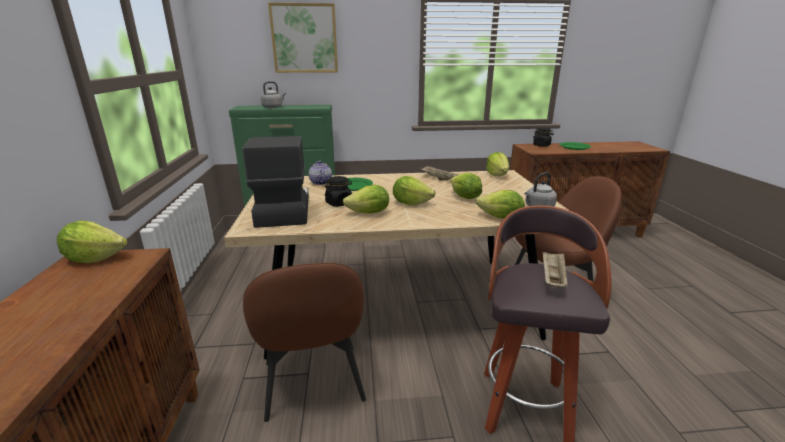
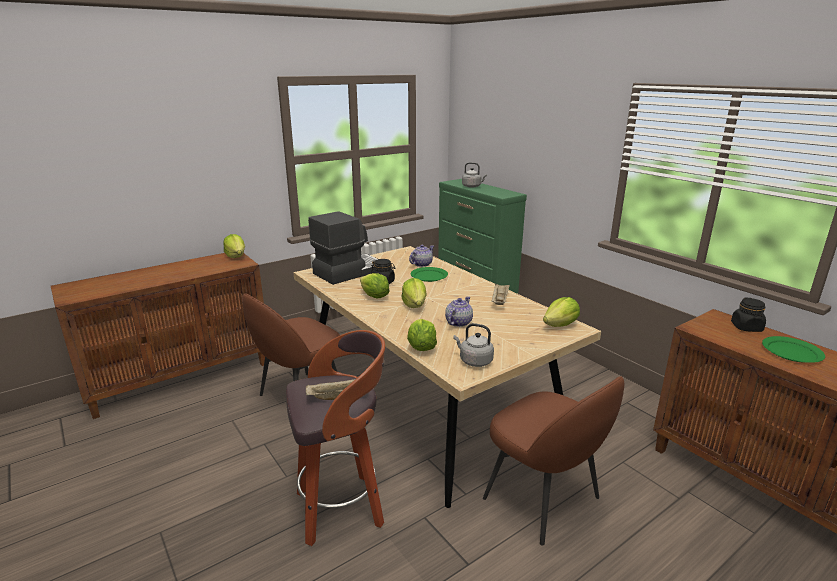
camera: 60 degrees right, 0 degrees up
picture [268,3,338,73] -> none
lettuce [450,172,482,199] -> teapot [445,296,473,327]

